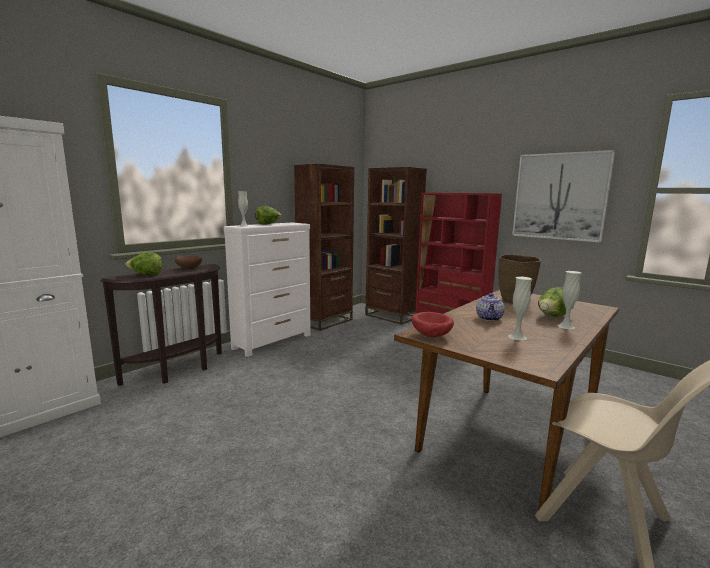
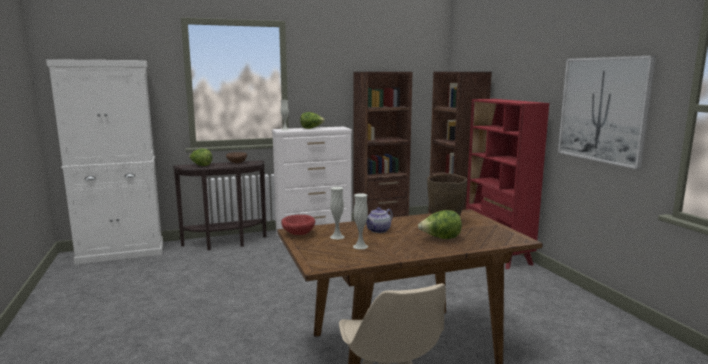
camera: 30 degrees right, 0 degrees up
white vase [557,271,582,329] -> white vase moved to [330,187,345,239]

